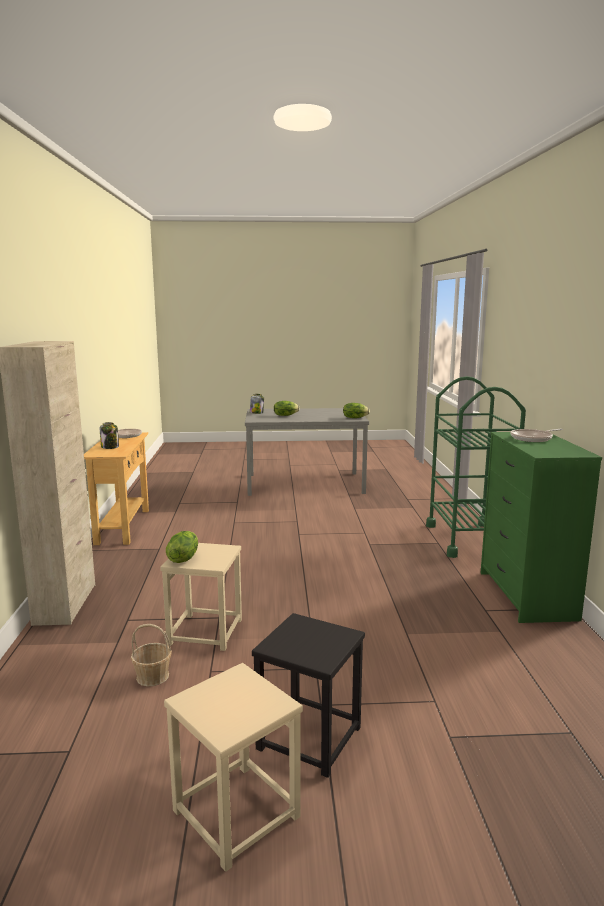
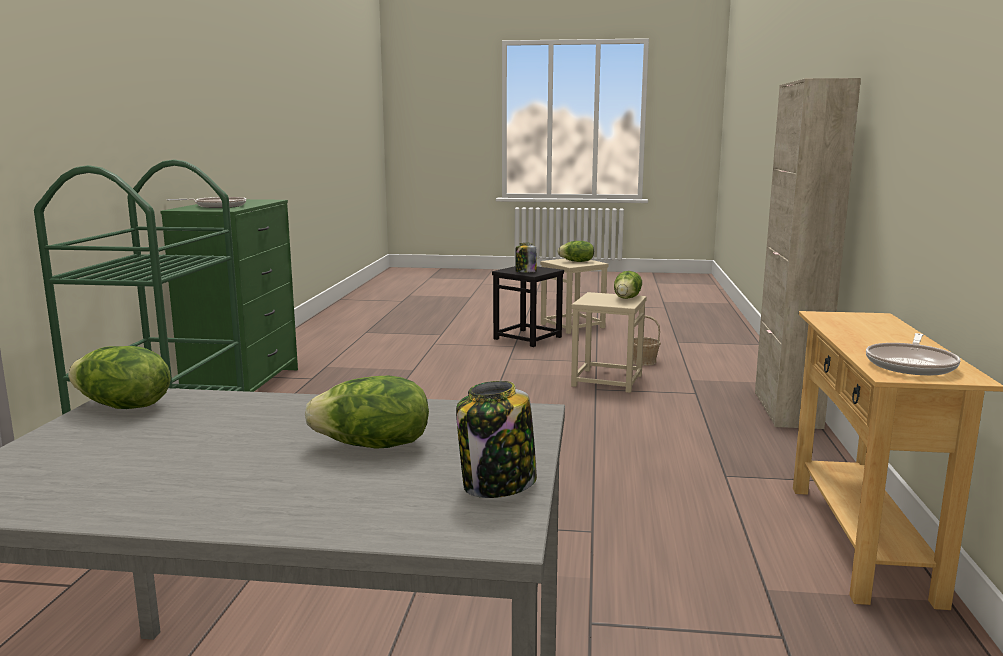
camera: 170 degrees left, 0 degrees up
jar [100,422,119,449] -> jar moved to [515,243,537,273]
none -> lettuce [558,241,594,262]

